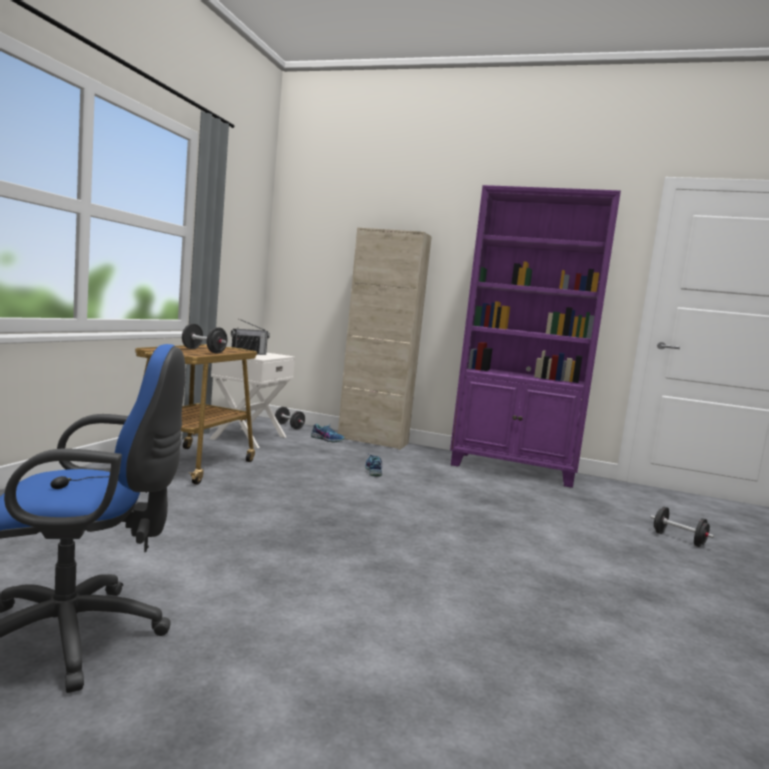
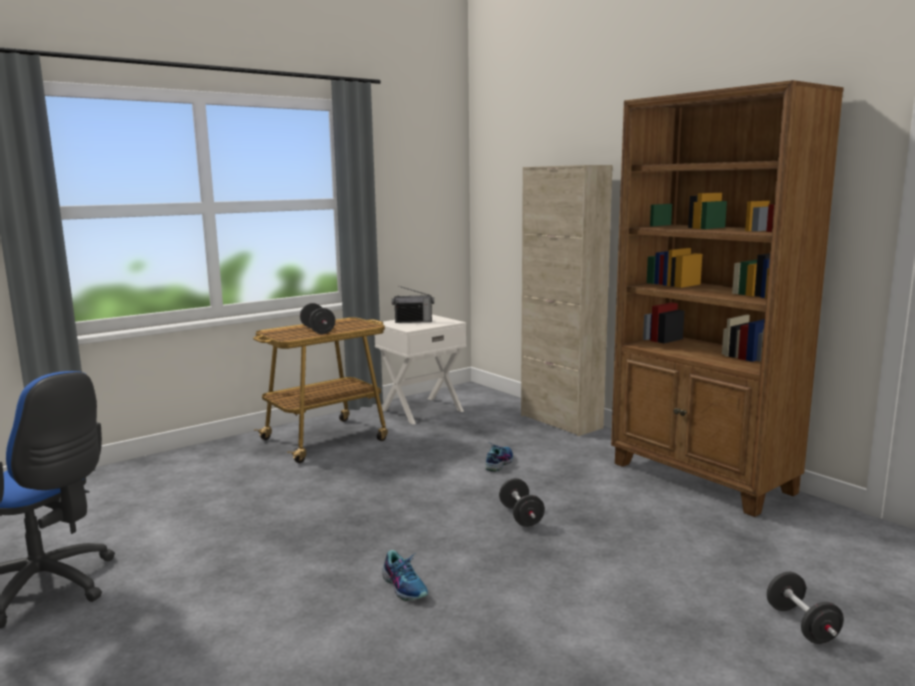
camera: 35 degrees right, 5 degrees up
black dumbbell [275,407,305,429] -> black dumbbell moved to [499,478,545,527]
shoe [311,424,345,443] -> shoe moved to [382,550,428,601]
purple bookcase [450,185,621,488] -> brown bookcase [611,80,844,517]

